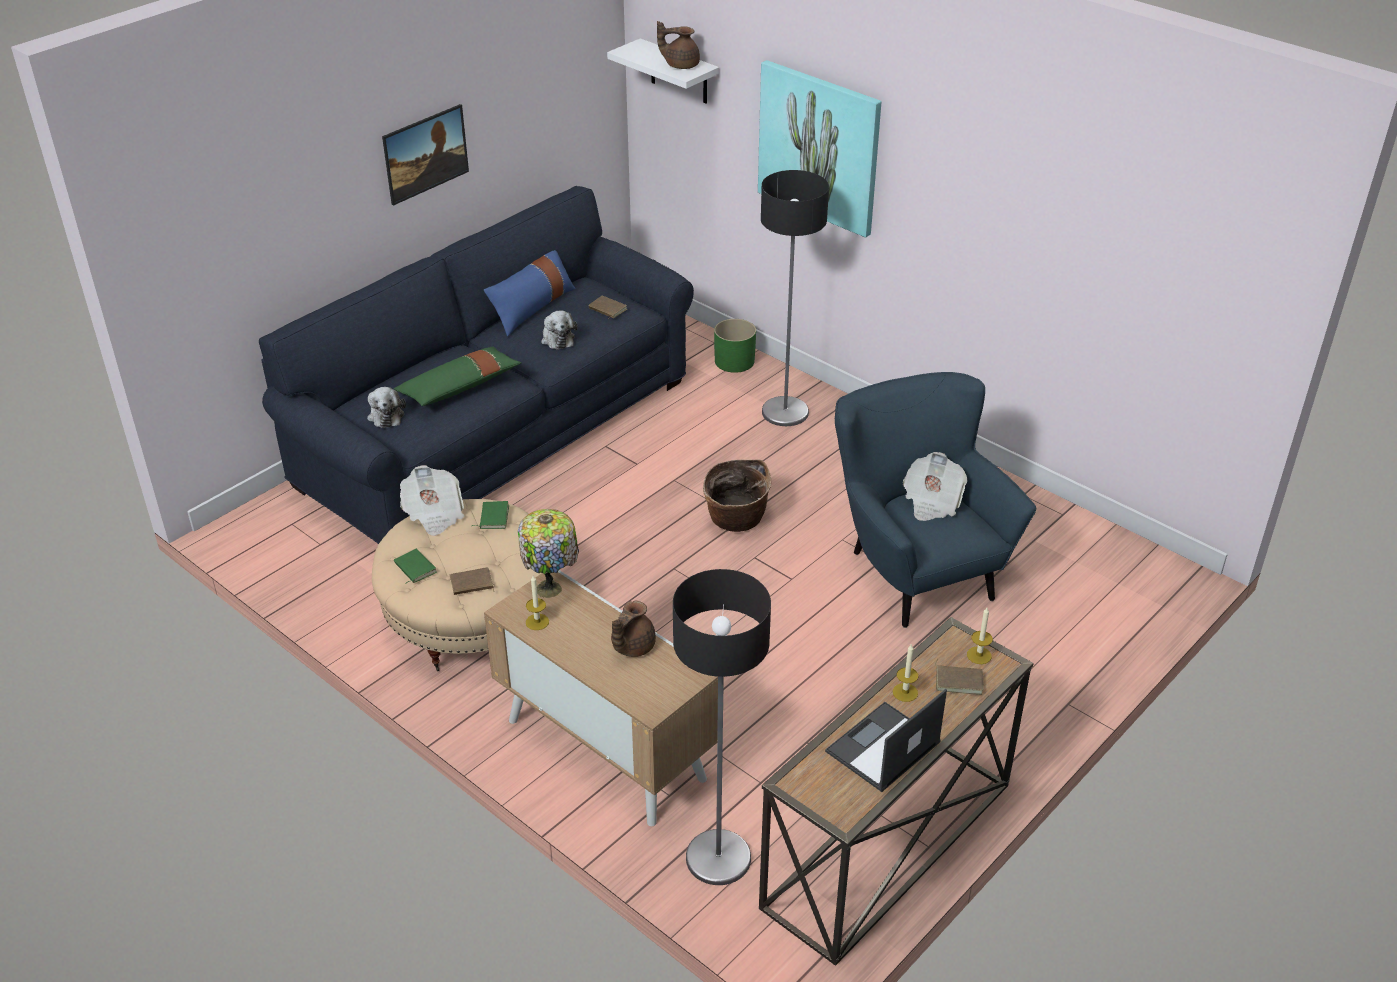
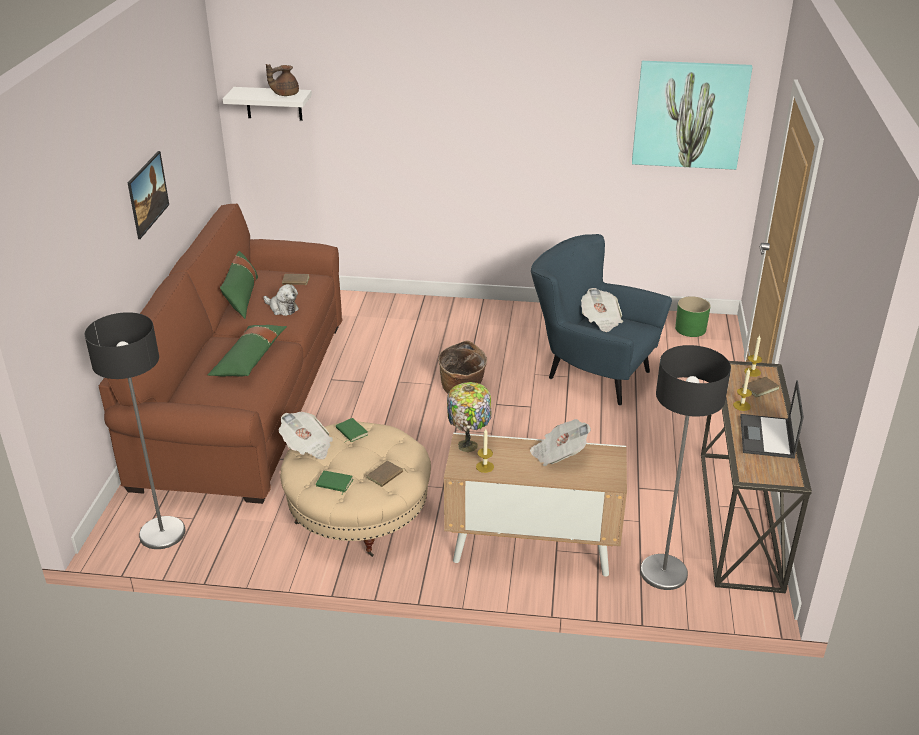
camera: 35 degrees left, 5 degrees down
blue sofa [259,186,694,544] -> brown sofa [99,203,342,504]
plush toy [367,387,406,428] -> none
blue pillow [484,250,576,336] -> green pillow [220,251,258,319]
brown teapot [611,601,656,657] -> newspaper [530,419,591,466]
green planter [714,319,756,373] -> green planter moved to [675,296,711,337]
picture [758,60,881,238] -> picture moved to [632,61,752,170]
floor lamp [761,170,829,426] -> floor lamp moved to [85,312,185,549]

